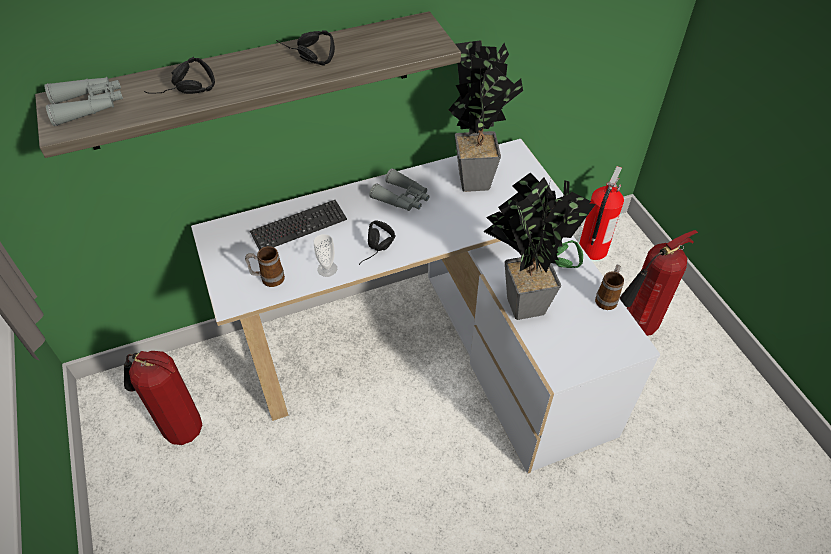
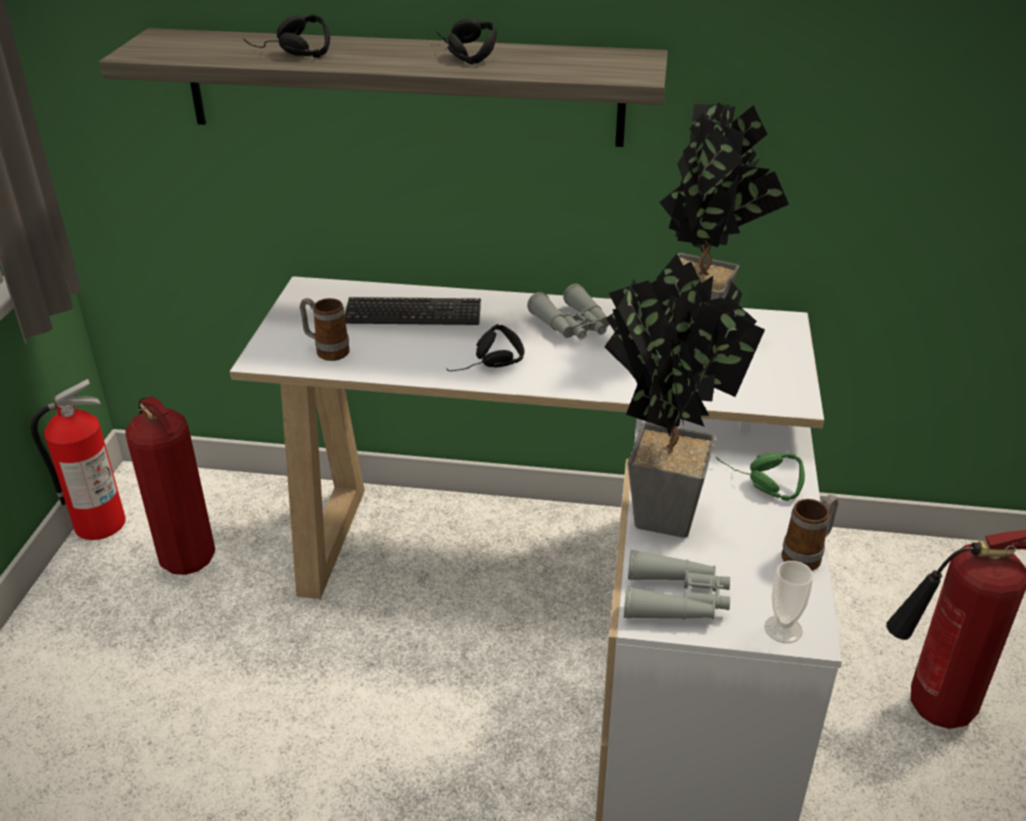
camera: 30 degrees right, 15 degrees down
grey binoculars [45,77,123,126] -> grey binoculars moved to [624,549,730,620]
cup [314,234,337,277] -> cup moved to [764,561,814,643]
fire extinguisher [579,166,624,260] -> fire extinguisher moved to [30,379,126,540]

